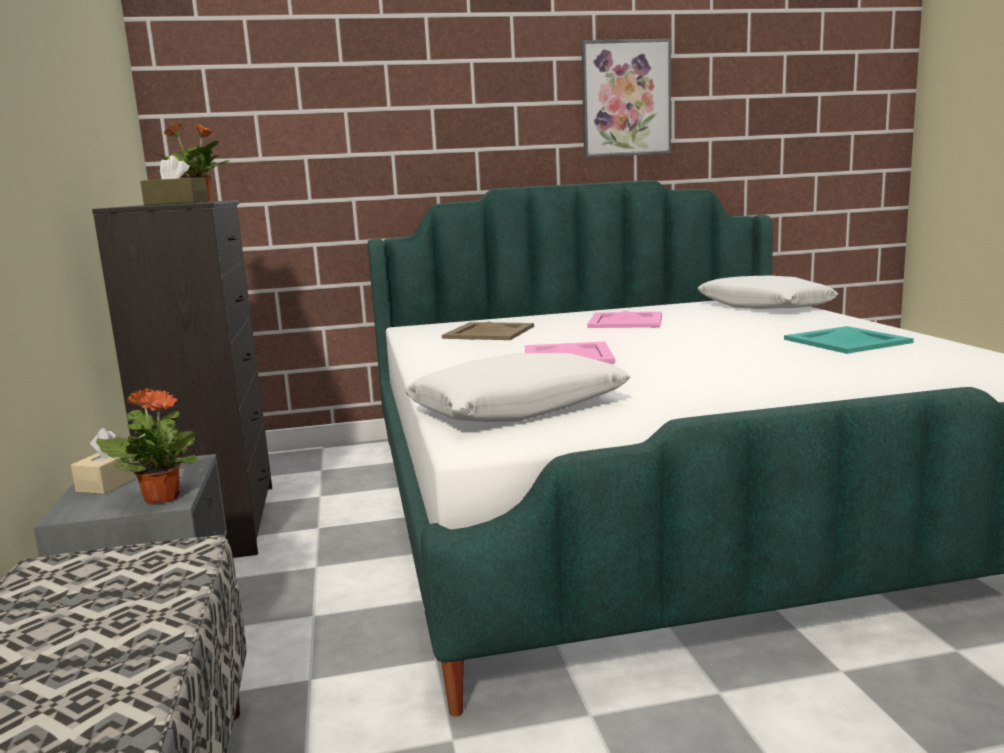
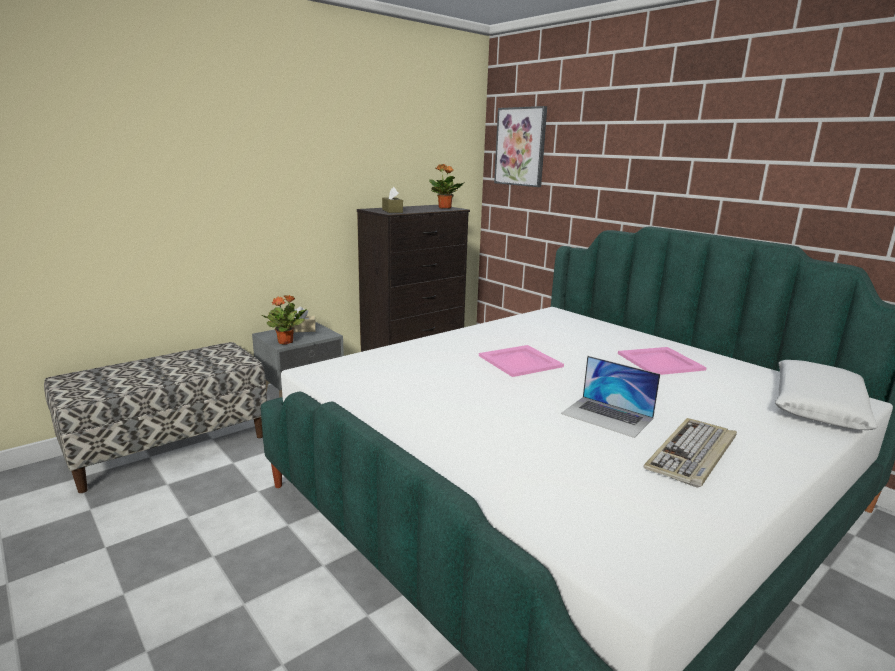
camera: 60 degrees right, 5 degrees up
white pillow [405,353,630,422] -> none
beige tray [442,321,534,340] -> none
picture [581,39,671,158] -> picture moved to [494,106,547,187]
turquoise tray [784,326,914,354] -> keyboard [644,418,737,488]
none -> laptop [561,356,660,438]

